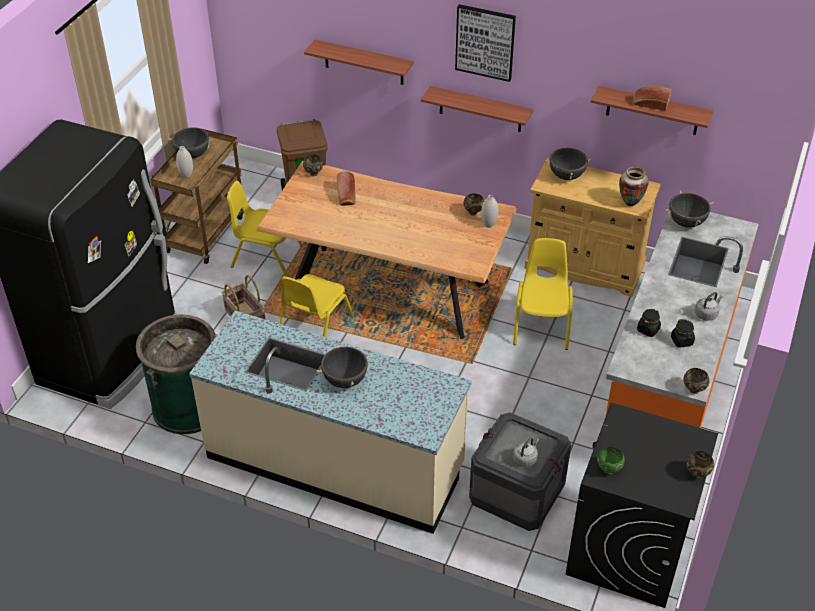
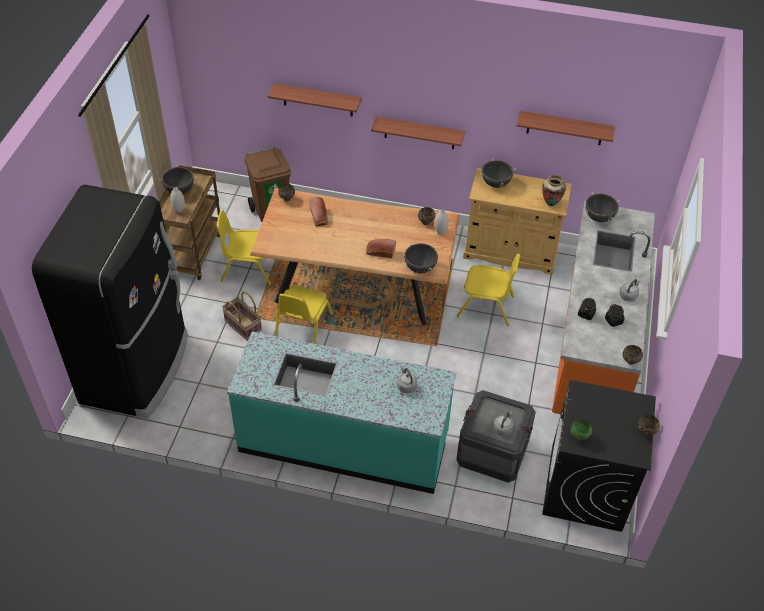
camera: 10 degrees left, 5 degrees up
green trash can [136,314,216,434] -> none
beige counter [189,311,472,534] -> turquoise counter [227,332,457,494]
black cooking pot [317,344,372,388] -> black cooking pot moved to [403,242,439,273]
picture [455,4,516,82] -> none
yellow chair [513,238,573,350] -> yellow chair turned 105 degrees clockwise [456,254,520,325]
bread [633,86,672,111] -> bread moved to [366,239,396,258]
none -> grey kettle [397,366,417,393]

